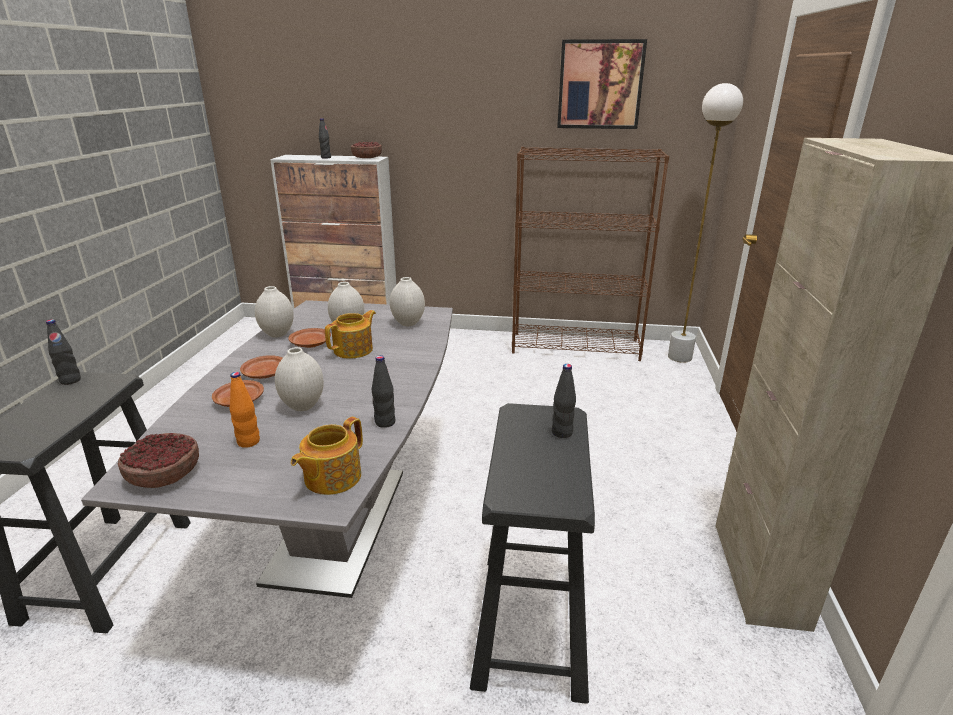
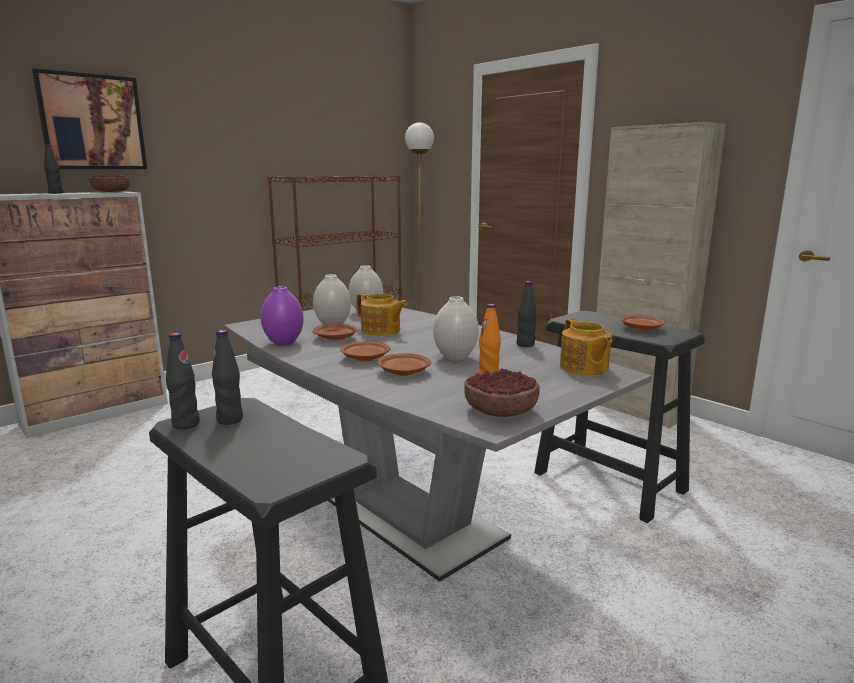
camera: 50 degrees left, 10 degrees down
white vase [255,286,294,338] -> purple vase [260,286,304,346]
teapot [325,310,376,359] -> teapot turned 135 degrees clockwise [356,293,407,336]
black bottle [552,364,576,438] -> black bottle moved to [212,330,243,425]
picture [557,39,647,129] -> picture moved to [32,68,147,169]
none -> brown plate [620,315,665,331]

